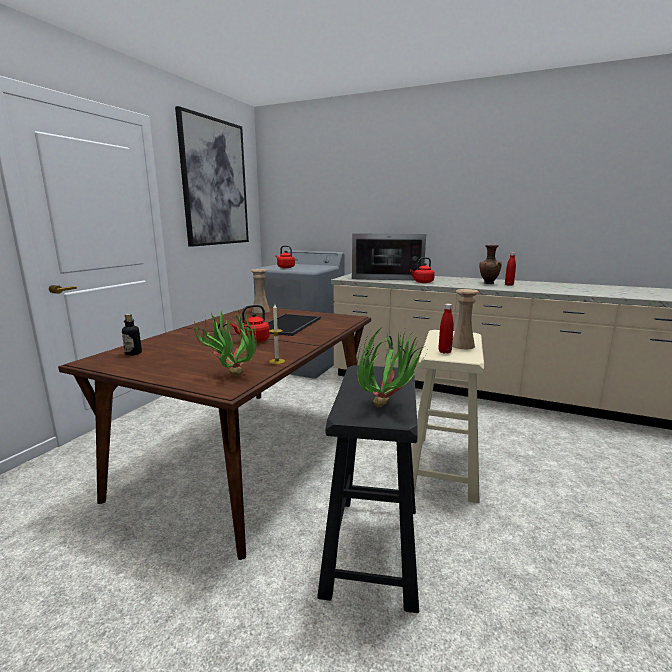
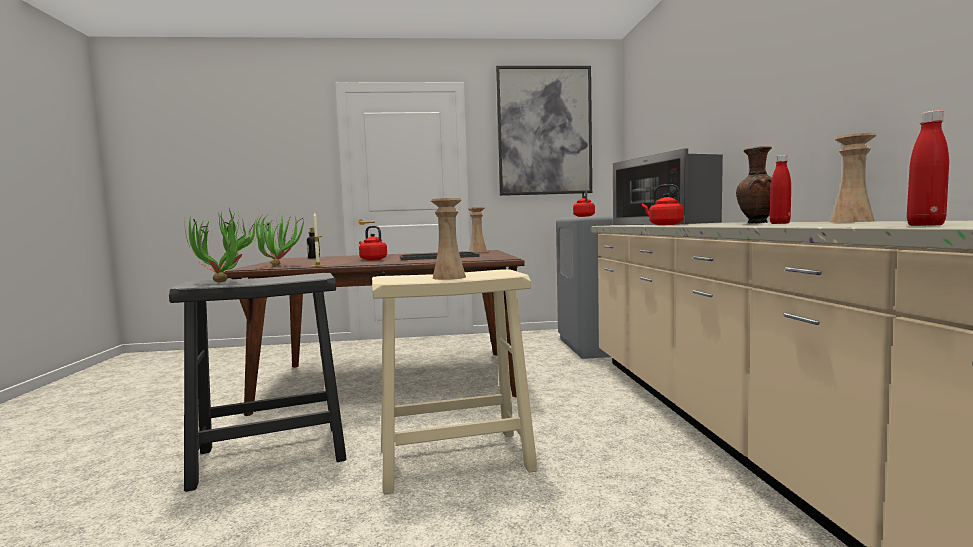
camera: 60 degrees right, 10 degrees down
red bottle [438,304,454,354] -> red bottle moved to [907,110,949,226]
none -> beige vase [830,133,876,222]

